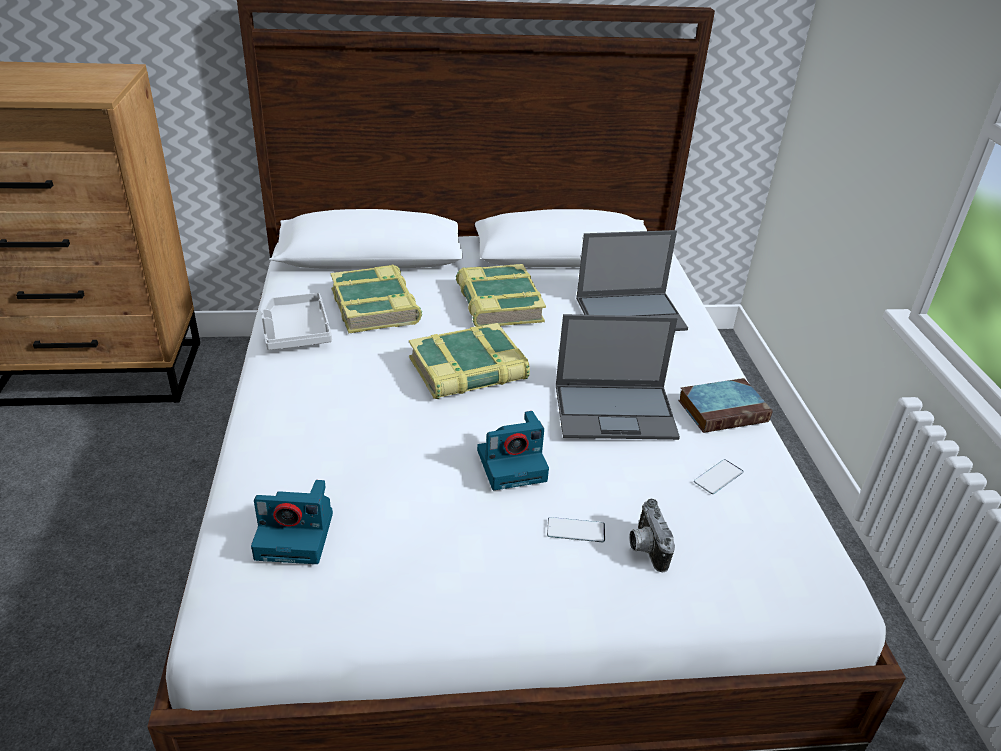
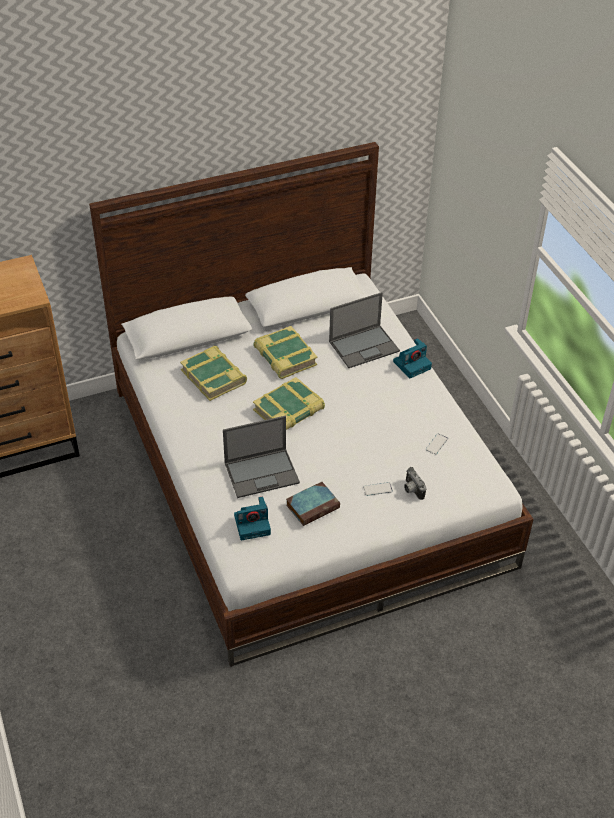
camera: 15 degrees left, 10 degrees up
grey tray [261,293,332,350] -> none
camera [477,411,549,490] -> camera moved to [393,338,432,378]
laptop [556,314,680,440] -> laptop moved to [223,416,300,498]
book [678,378,773,433] -> book moved to [286,482,340,526]

